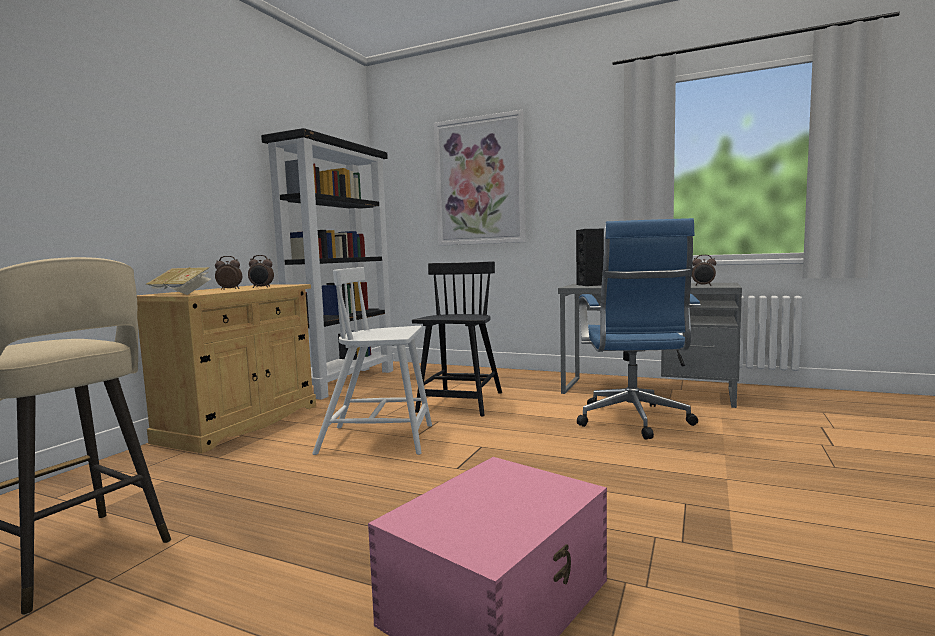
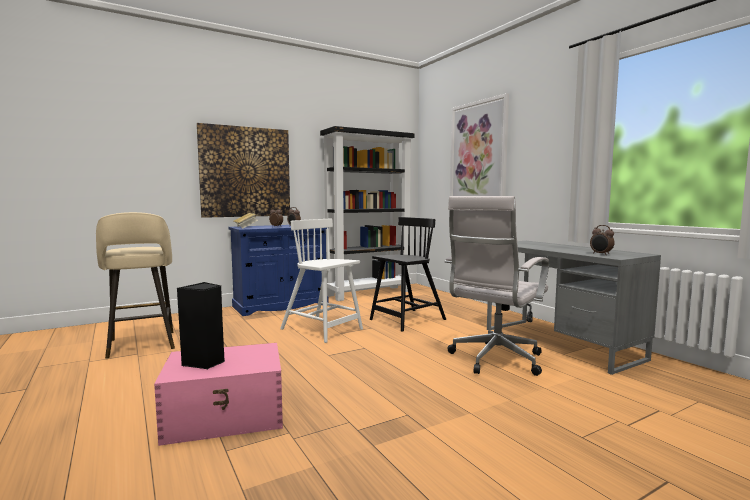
camera: 35 degrees right, 0 degrees up
beige cabinet [137,284,316,453] -> blue cabinet [228,225,328,316]
black speaker [576,229,604,286] -> black speaker moved to [177,282,225,369]
blue office chair [577,218,701,440] -> white office chair [444,196,549,376]
none -> picture [197,123,290,218]

